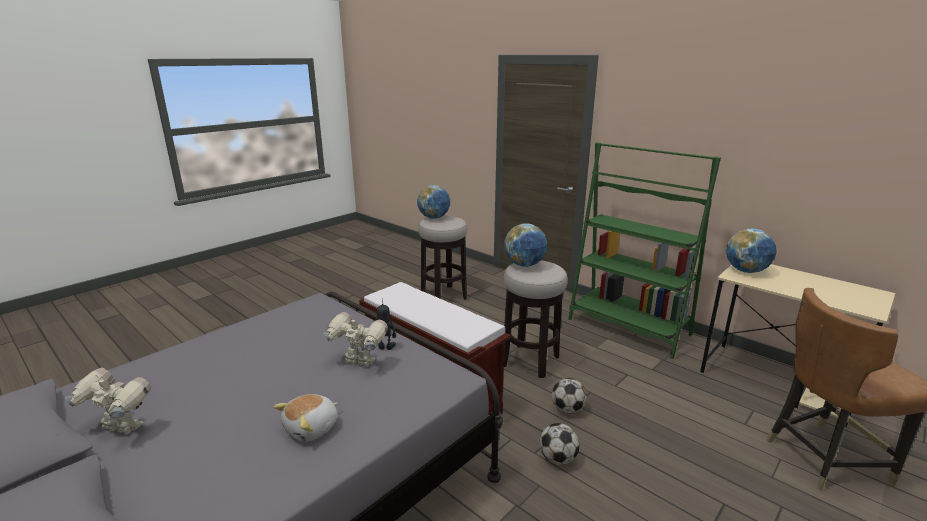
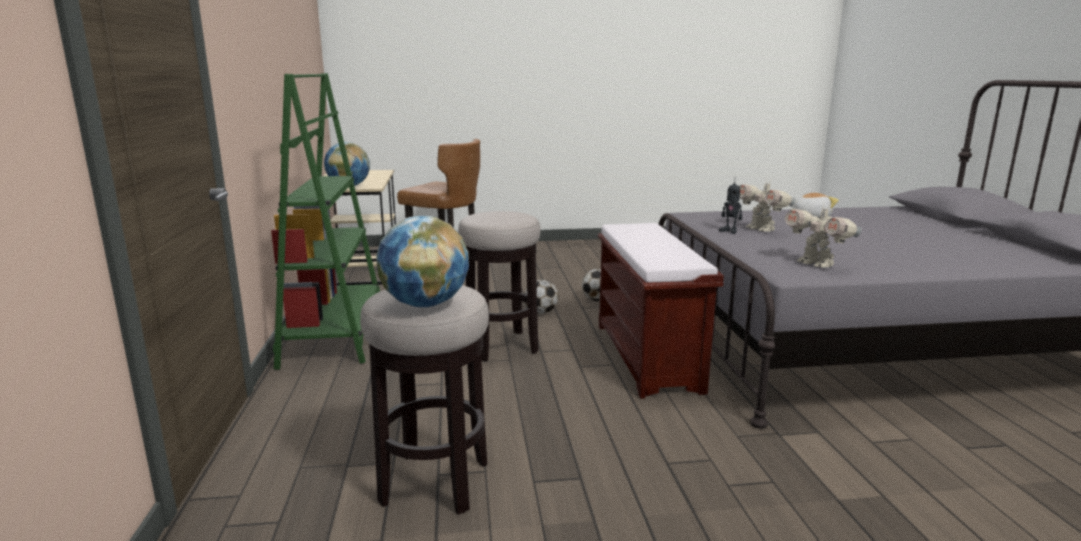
camera: 140 degrees left, 5 degrees down
toy robot [65,368,151,434] -> toy robot moved to [785,204,862,268]
globe [504,223,547,267] -> none

